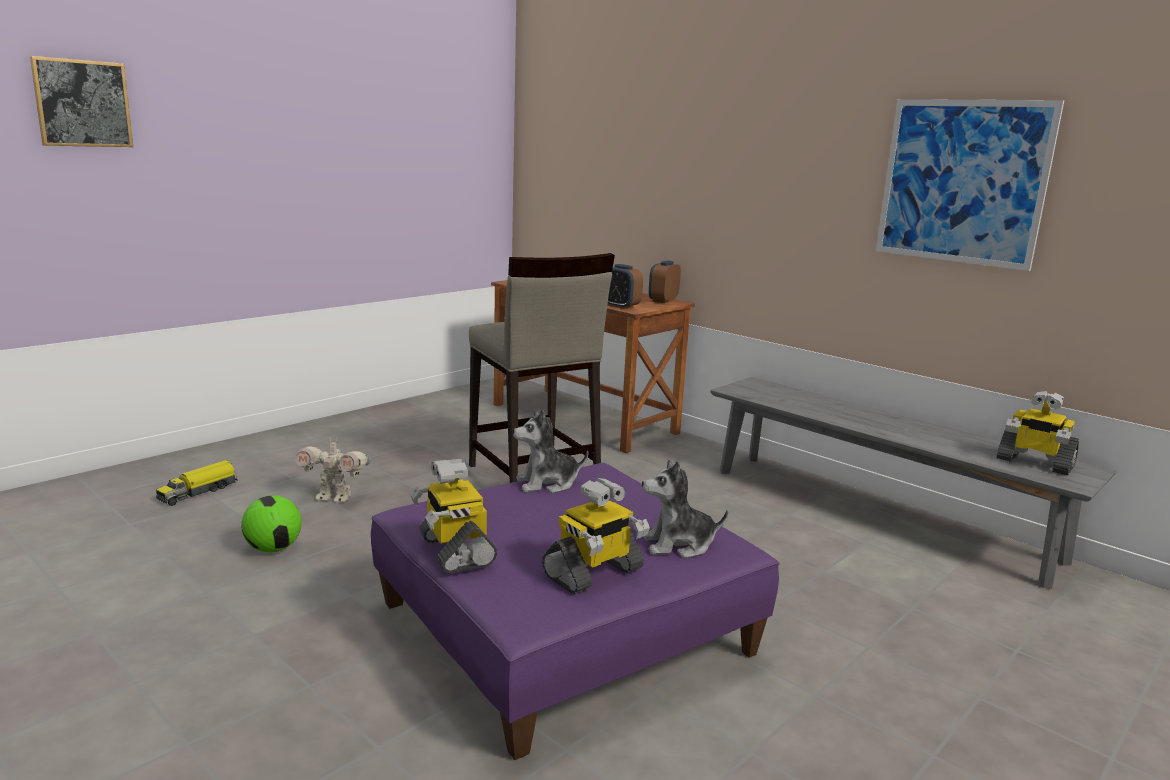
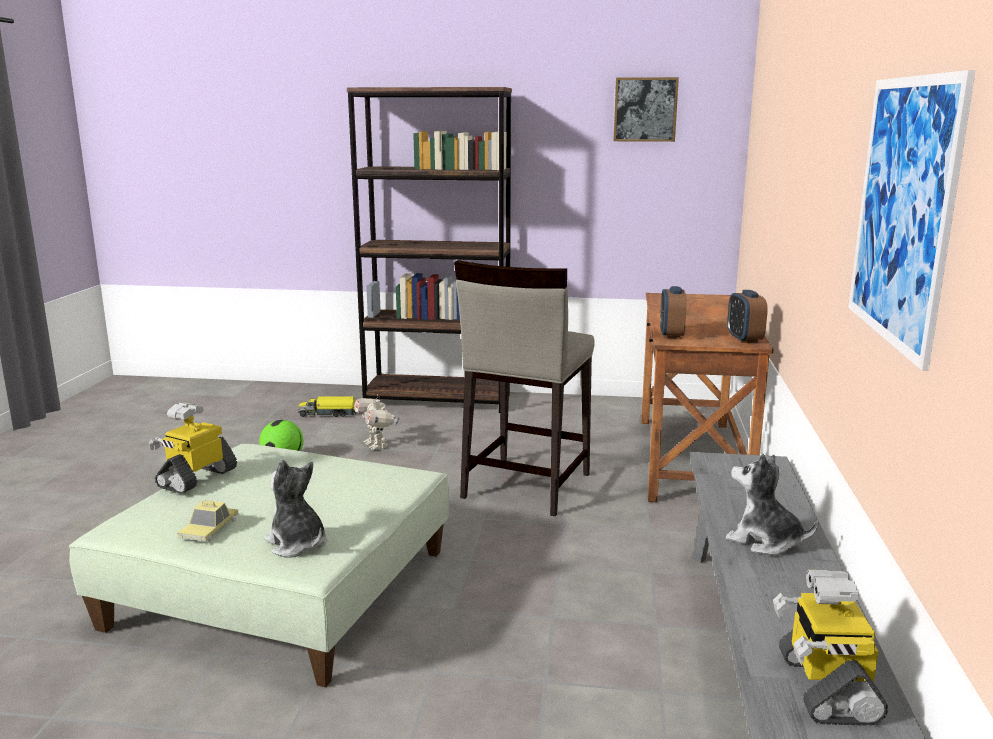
camera: 55 degrees right, 0 degrees up
picture [30,56,133,147] -> picture moved to [614,77,679,142]
purple ottoman [371,463,780,760] -> green ottoman [69,444,449,687]
plush toy [513,409,588,493] -> plush toy moved to [726,454,819,555]
toy robot [542,478,650,594] -> toy car [177,500,238,541]
alarm clock [649,261,681,303] -> alarm clock turned 90 degrees counterclockwise [727,290,768,343]
none -> brown bookcase [347,87,512,413]

